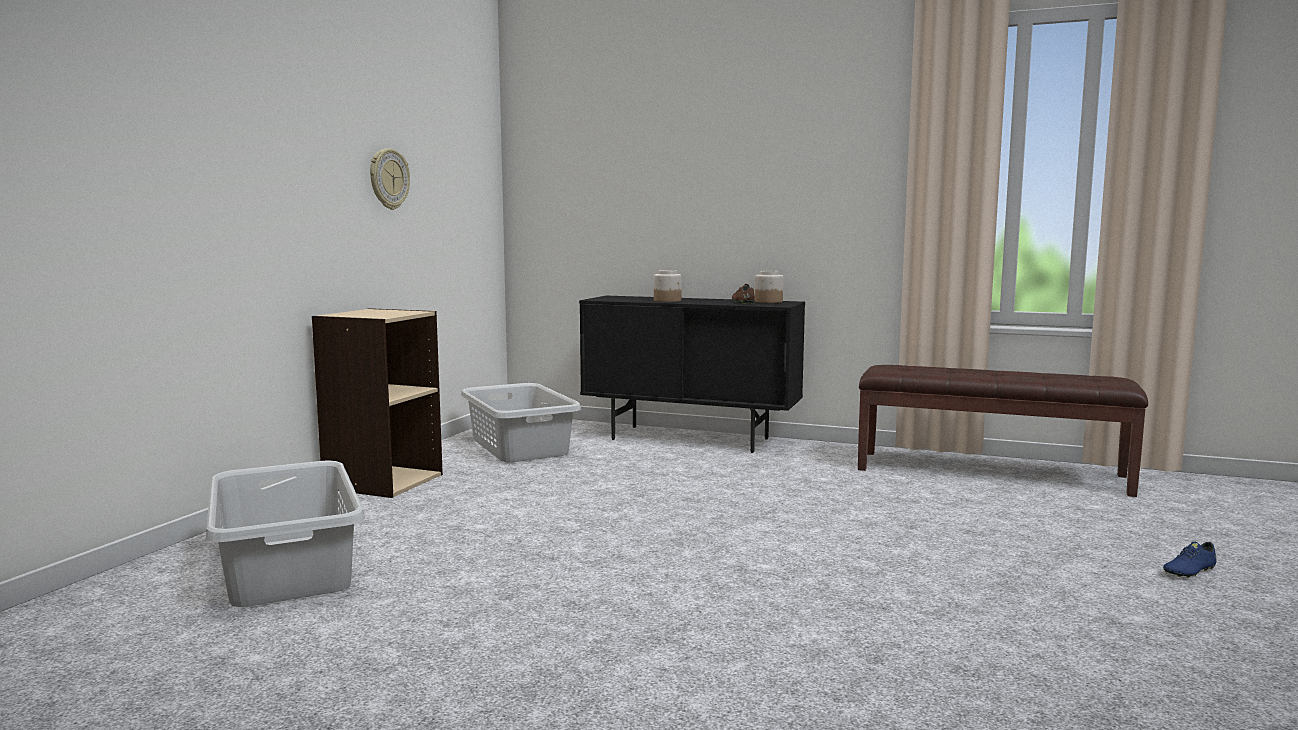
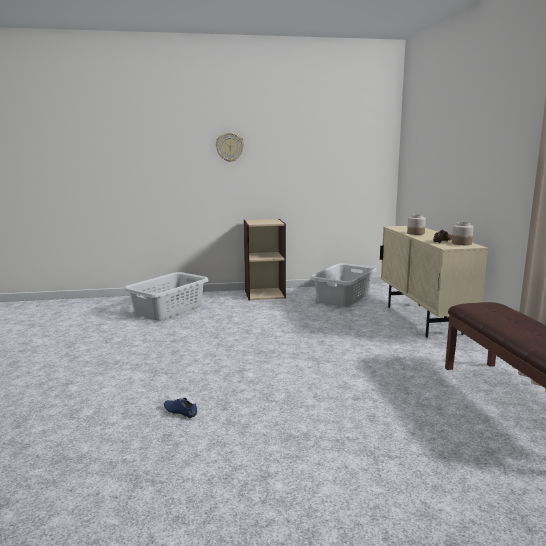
camera: 60 degrees right, 5 degrees up
wall clock [370,148,410,210] -> wall clock moved to [216,133,244,162]
black cabinet [579,296,805,453] -> beige cabinet [380,226,488,338]
blue shoe [1163,541,1217,578] -> blue shoe moved to [164,398,197,419]

